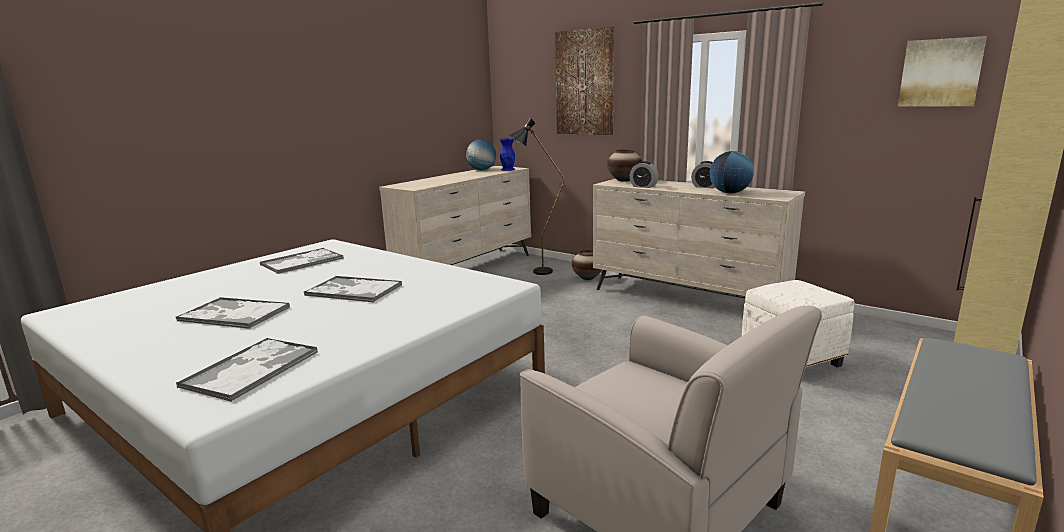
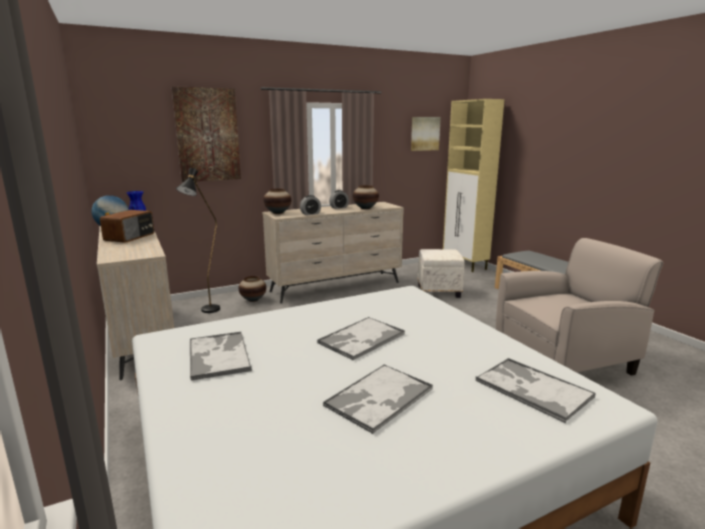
camera: 65 degrees left, 0 degrees up
globe [710,151,754,194] -> vase [353,185,379,209]
none -> radio [100,210,154,243]

